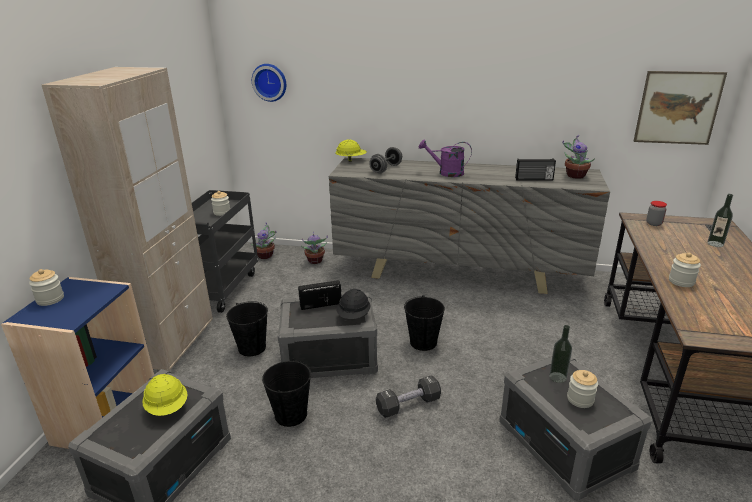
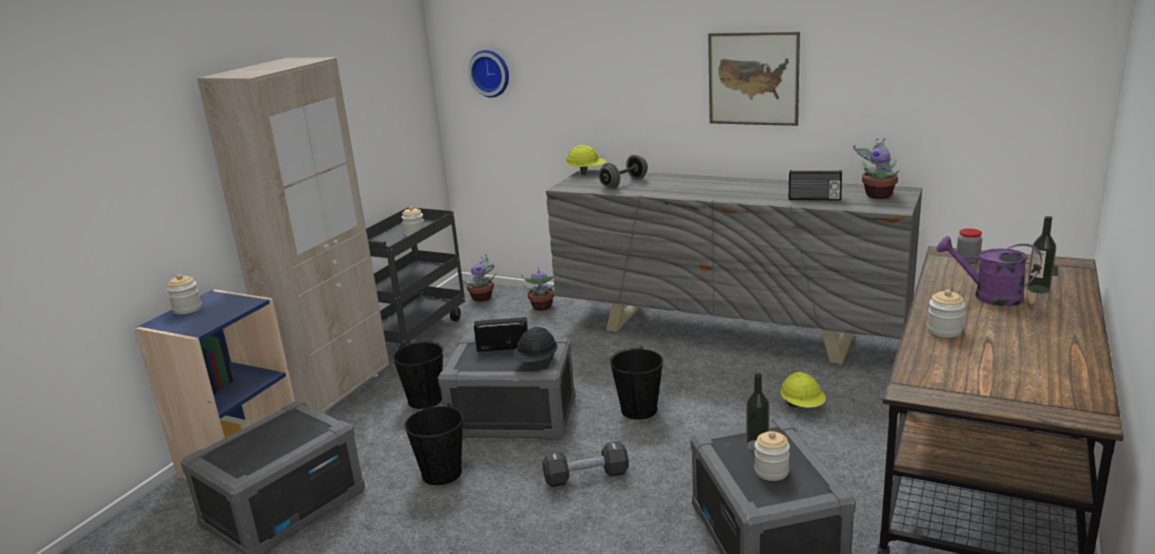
camera: 15 degrees right, 5 degrees down
yellow hard hat [142,374,188,416] -> yellow hard hat moved to [780,372,826,408]
purple watering can [419,139,472,177] -> purple watering can moved to [936,236,1042,306]
picture [634,71,727,145] -> picture moved to [708,32,800,126]

